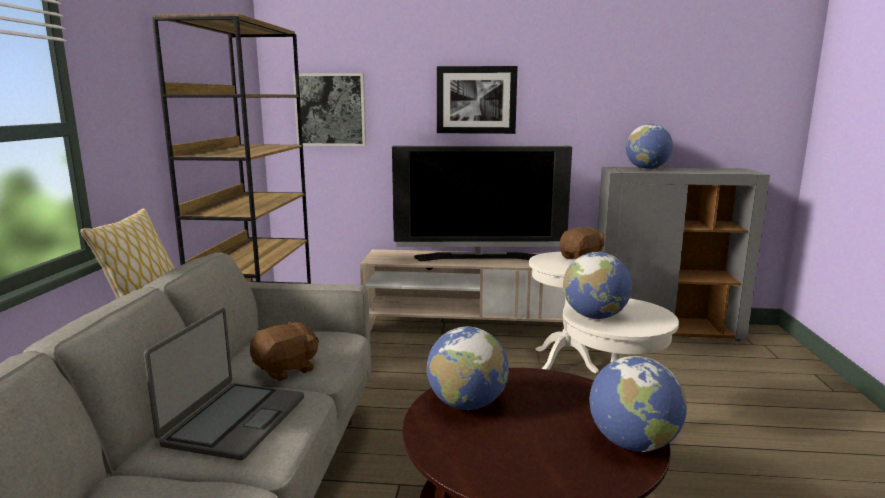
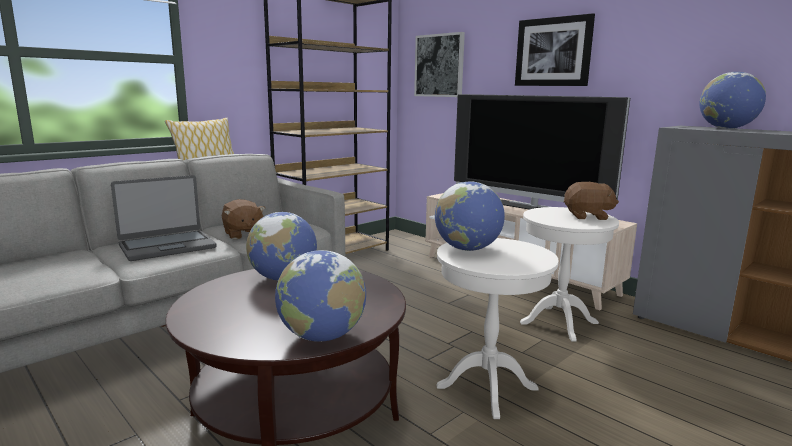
camera: 40 degrees right, 0 degrees up
brown plush toy [250,321,319,381] -> brown plush toy turned 60 degrees clockwise [222,199,265,239]

